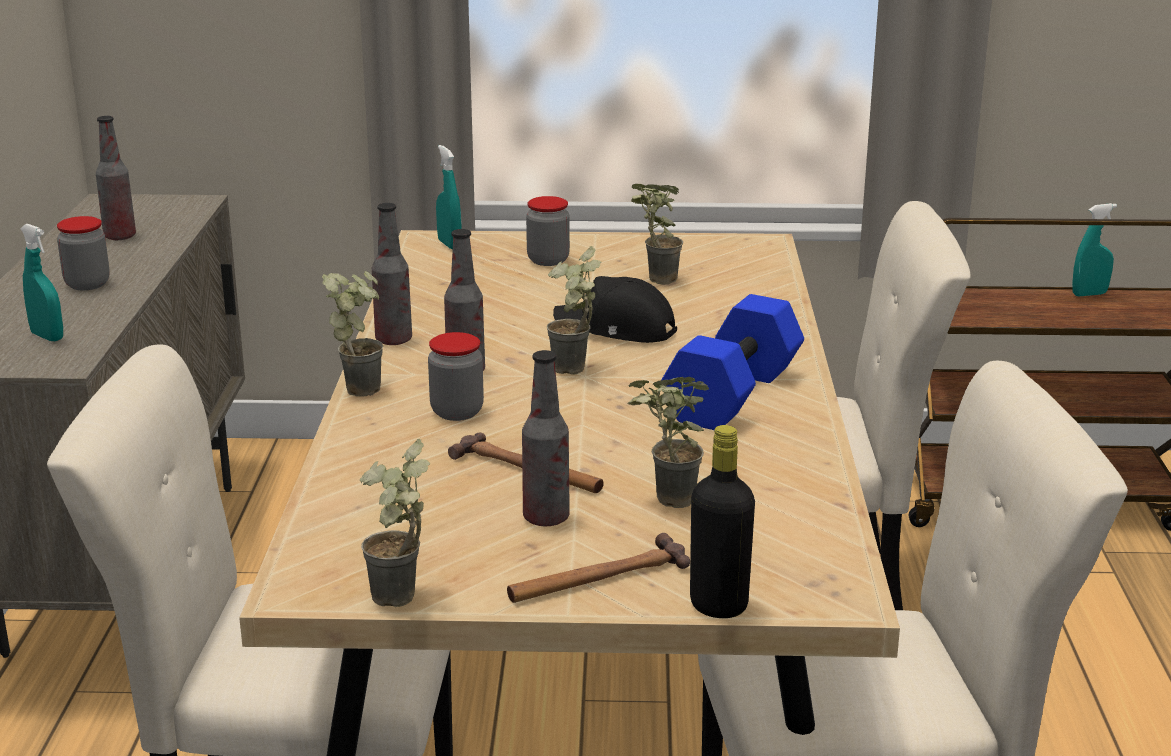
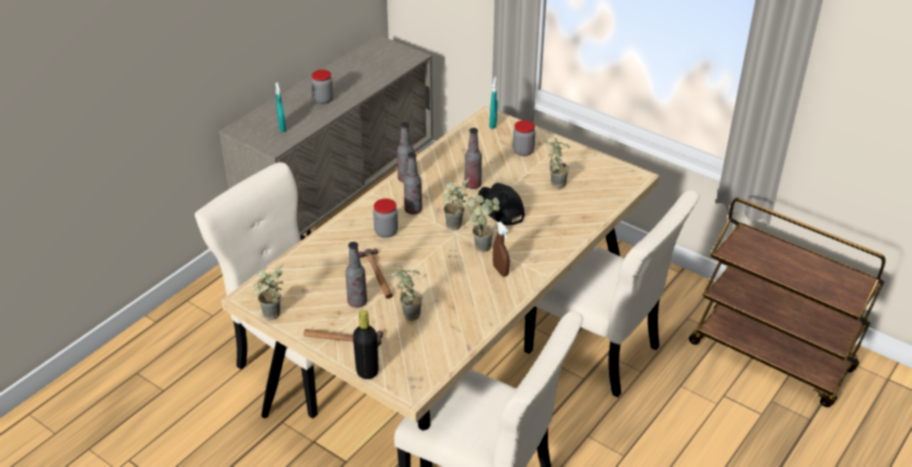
camera: 35 degrees right, 15 degrees up
bottle [96,116,136,240] -> bottle moved to [464,128,482,189]
potted plant [322,271,383,397] -> potted plant moved to [467,195,500,252]
blue dumbbell [661,294,804,430] -> brown spray bottle [493,222,510,276]
turquoise spray bottle [1072,203,1117,296] -> none

